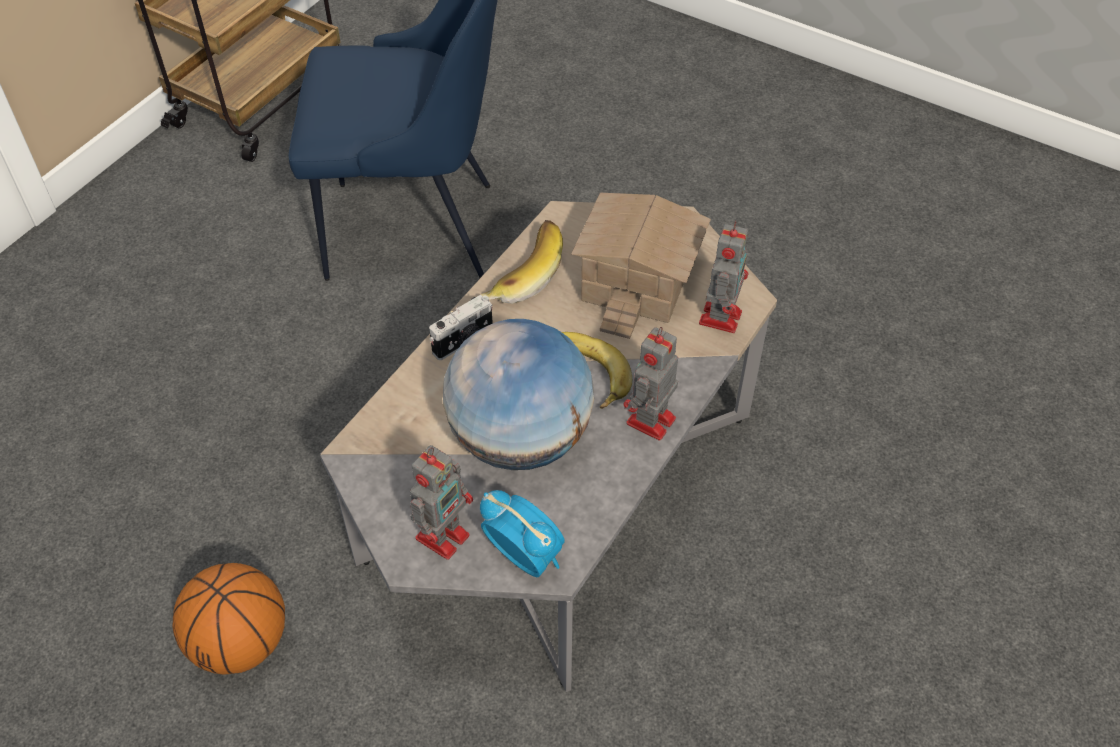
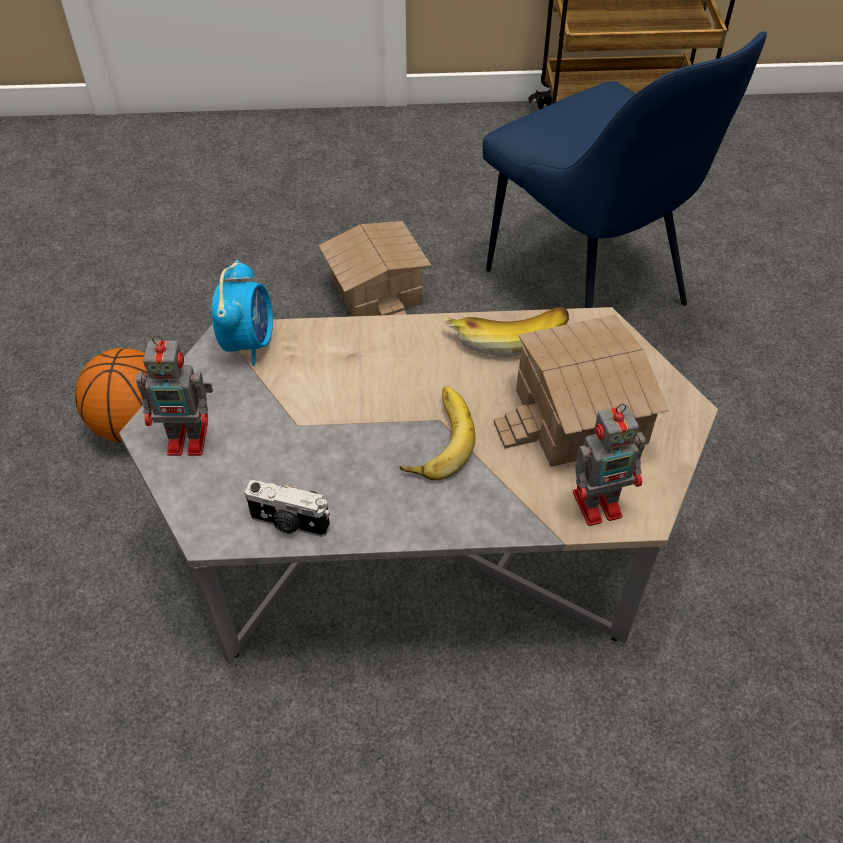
camera: 55 degrees right, 0 degrees up
camera [429,295,493,360] -> camera moved to [245,480,330,537]
globe [443,319,594,470] -> none
alarm clock [480,490,565,577] -> alarm clock moved to [211,260,273,366]
toy robot [624,327,678,441] -> none
none -> toy house [319,221,431,316]

